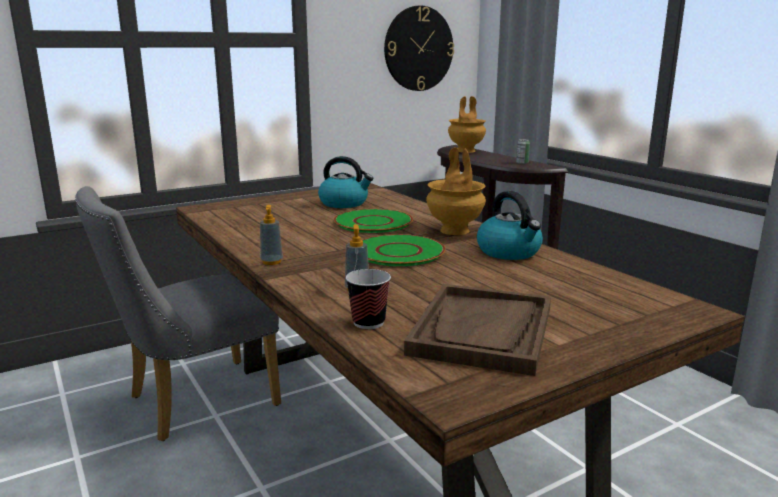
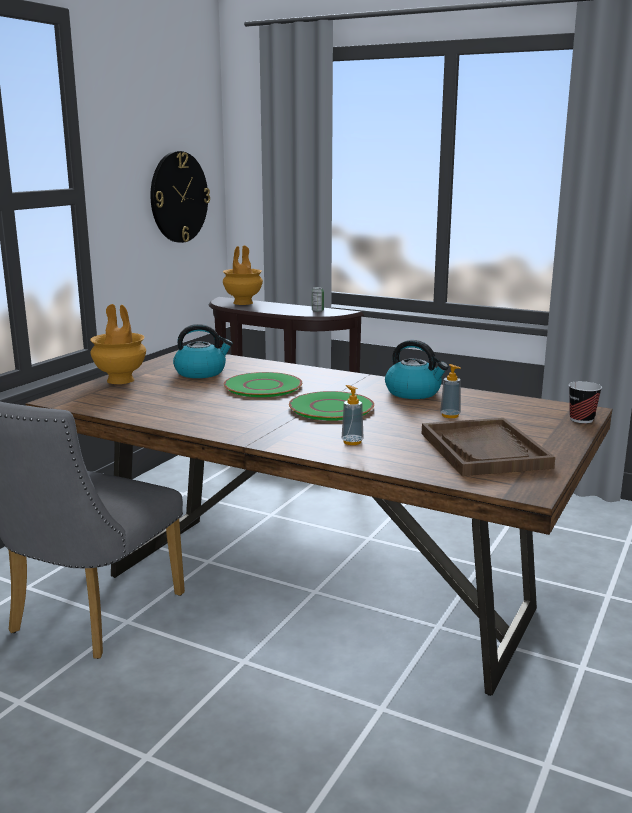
camera: 30 degrees left, 0 degrees up
soap dispenser [260,205,283,265] -> soap dispenser moved to [440,364,461,418]
cup [346,269,391,329] -> cup moved to [569,381,602,423]
brown vase [426,147,486,235] -> brown vase moved to [90,304,146,384]

